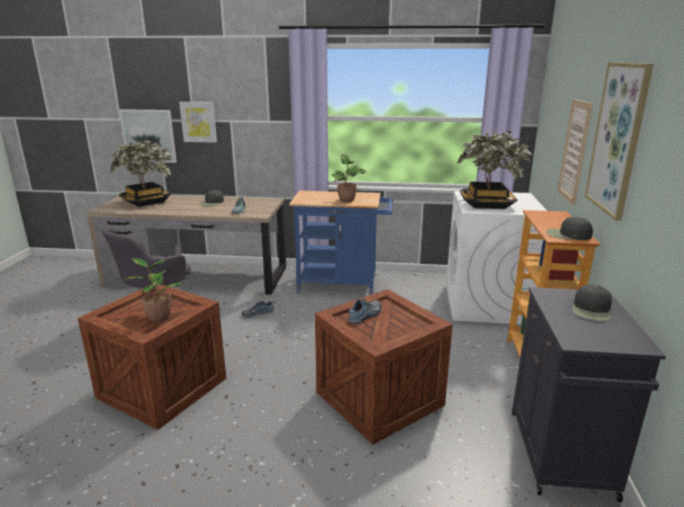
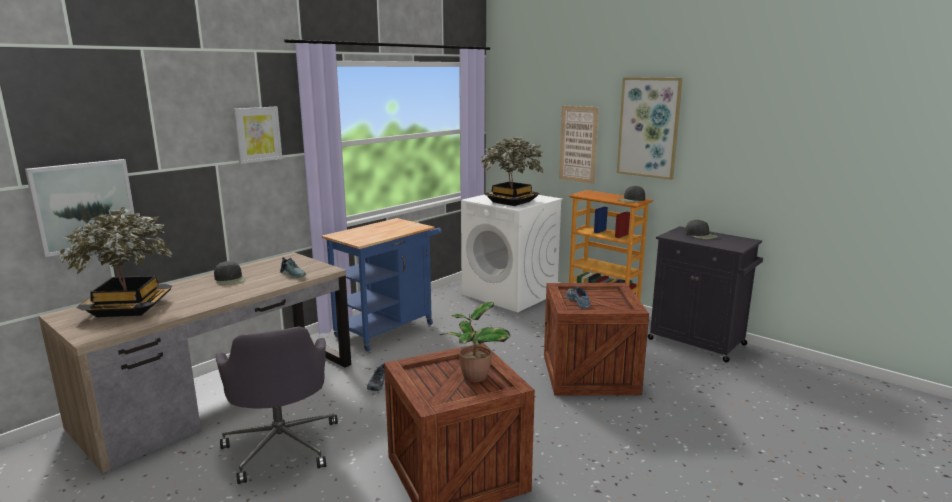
camera: 55 degrees left, 5 degrees down
picture [179,102,217,143] -> picture moved to [233,107,282,164]
potted plant [332,154,366,202] -> none

